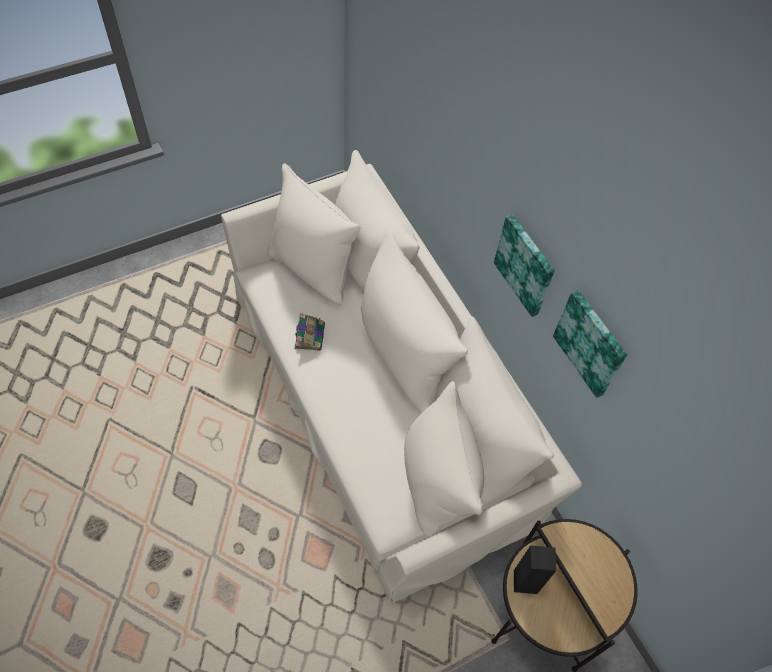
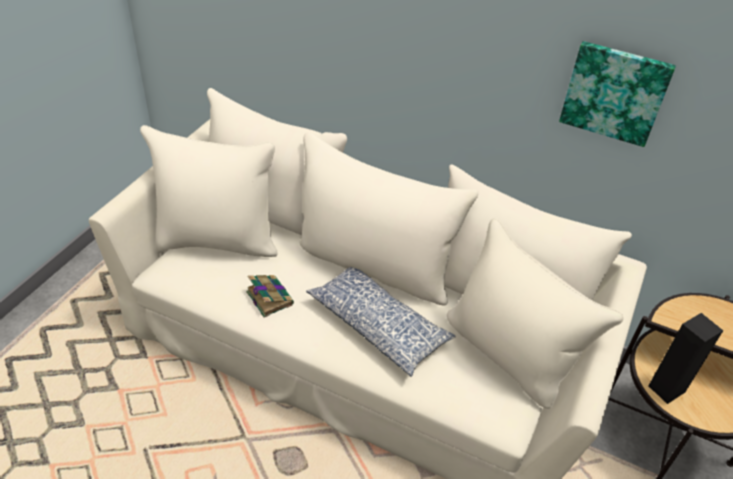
camera: 35 degrees left, 15 degrees down
picture [494,214,555,317] -> none
none -> pillow [306,267,456,377]

